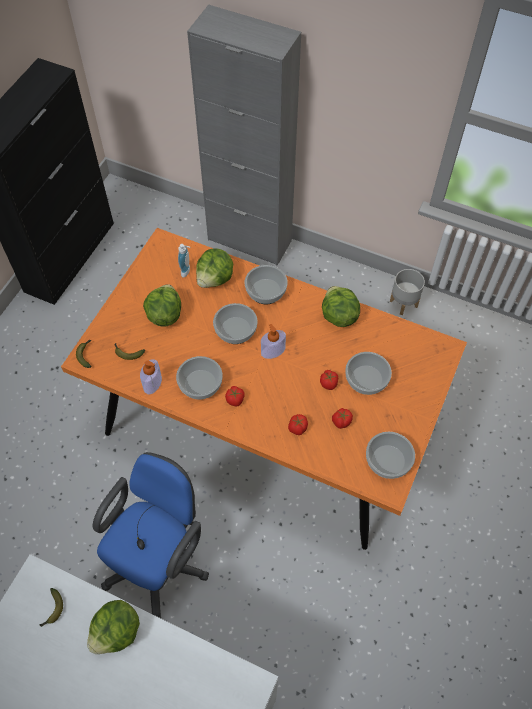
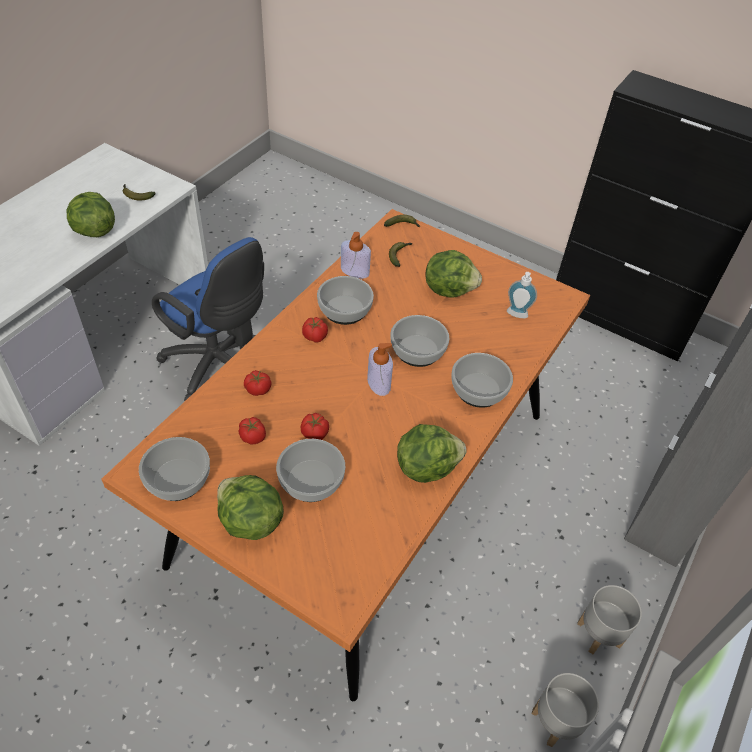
camera: 95 degrees right, 10 degrees down
lettuce [196,249,233,288] -> lettuce moved to [217,475,284,540]
none -> grey planter [577,585,642,654]

